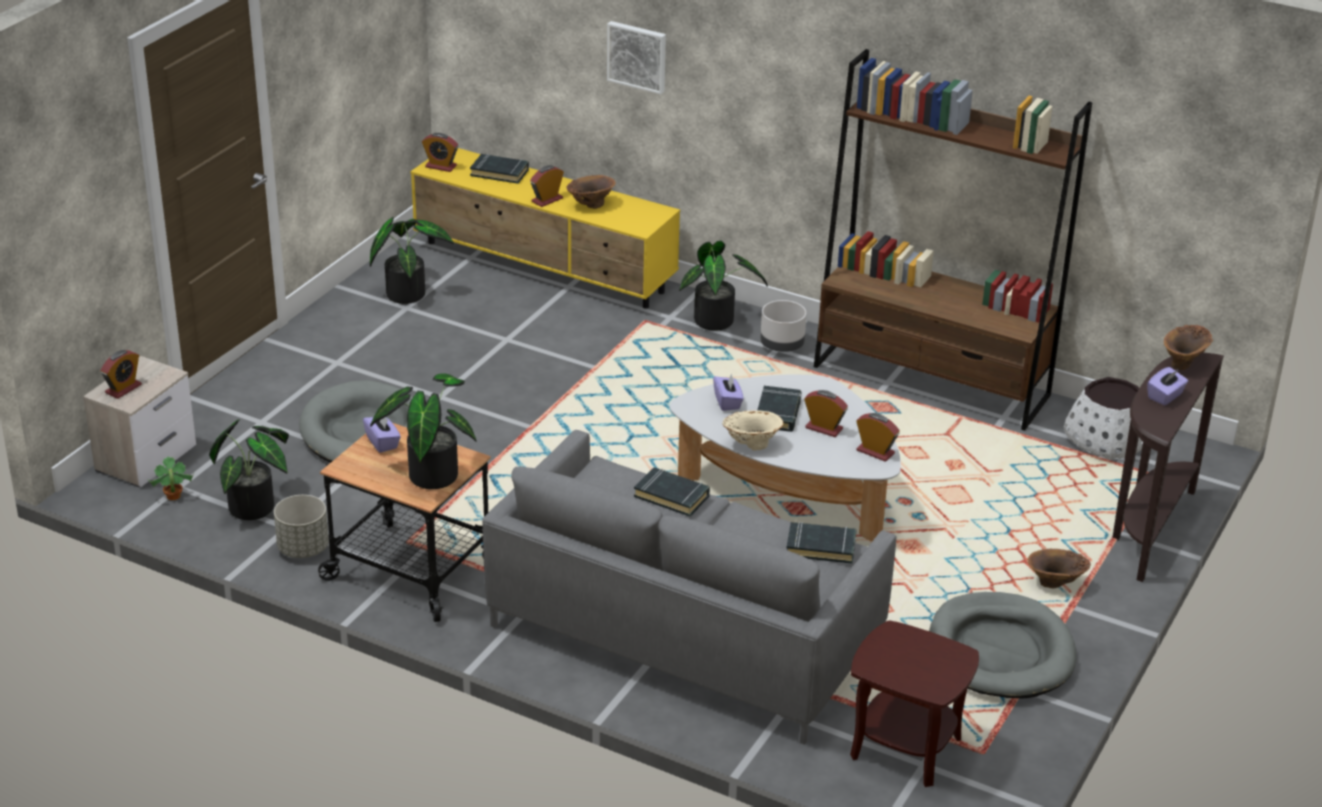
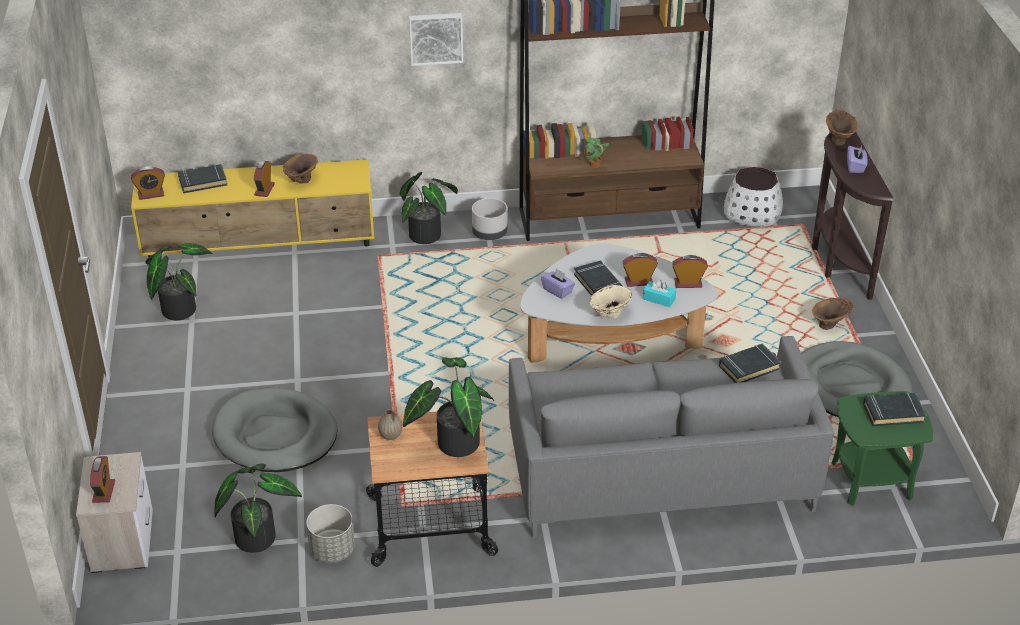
camera: 35 degrees left, 5 degrees up
potted plant [149,456,194,500] -> potted plant moved to [584,137,609,167]
purple tissue box [363,417,401,453] -> vase [378,409,402,440]
picture [607,21,666,94] -> picture moved to [409,13,463,66]
black book [634,467,710,517] -> black book moved to [863,392,926,426]
brown side table [850,621,979,787] -> green side table [831,391,933,506]
none -> turquoise tissue box [643,280,676,307]

